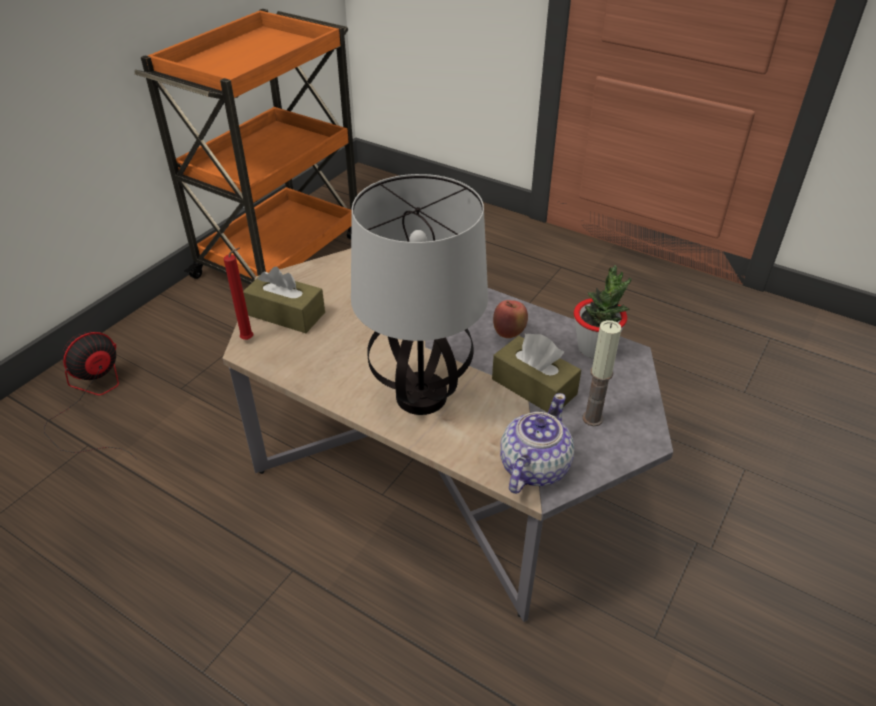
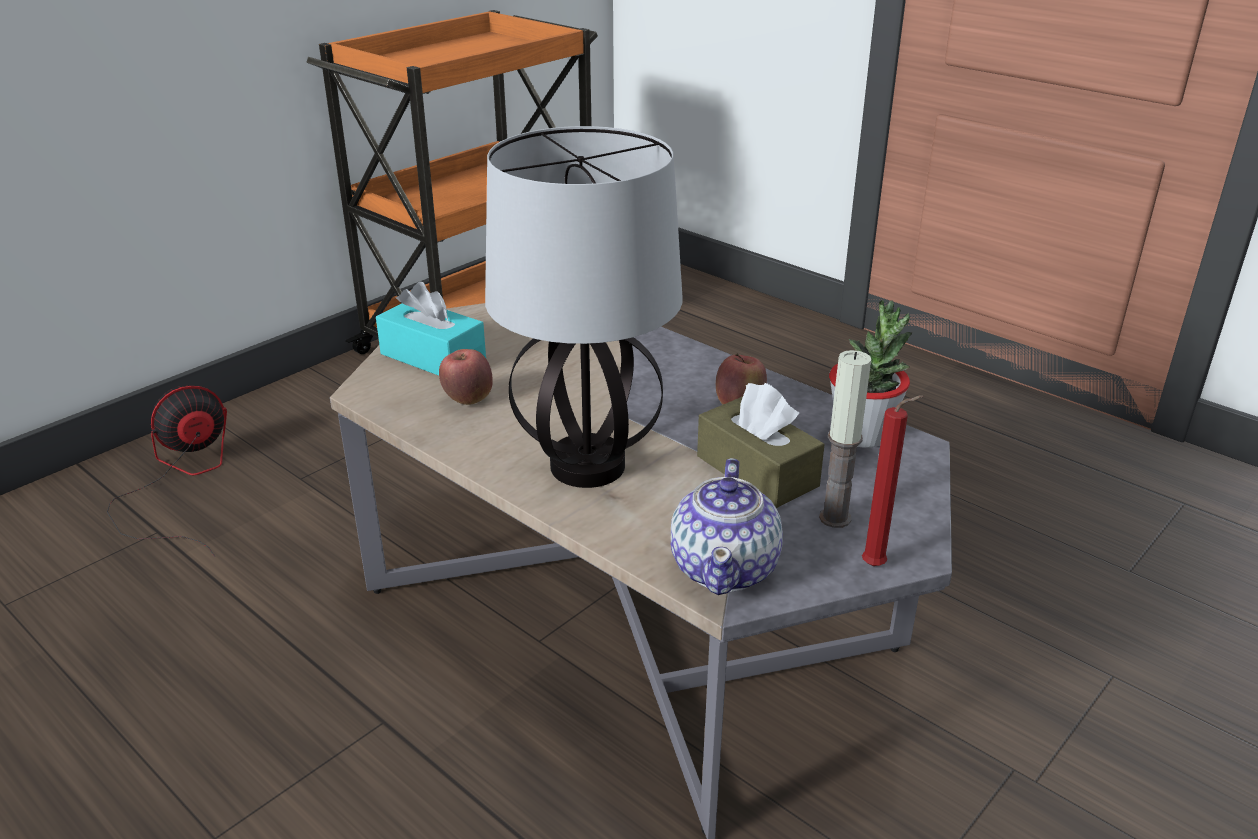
camera: 10 degrees right, 10 degrees down
red candle [224,248,253,340] -> red candle moved to [862,395,923,566]
brown tissue box [243,267,325,333] -> turquoise tissue box [376,282,486,376]
teapot [500,393,574,494] -> teapot turned 150 degrees clockwise [671,458,783,595]
none -> apple [439,349,493,405]

